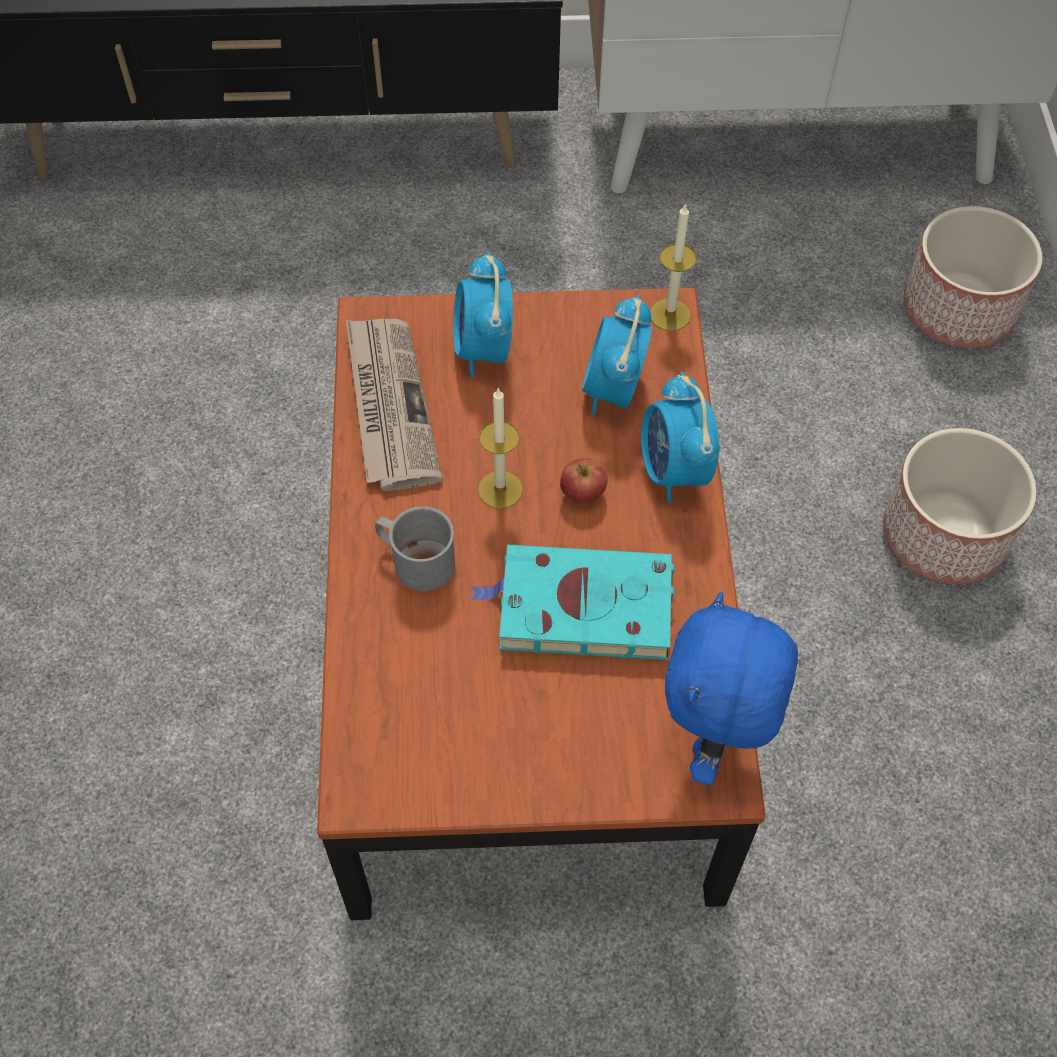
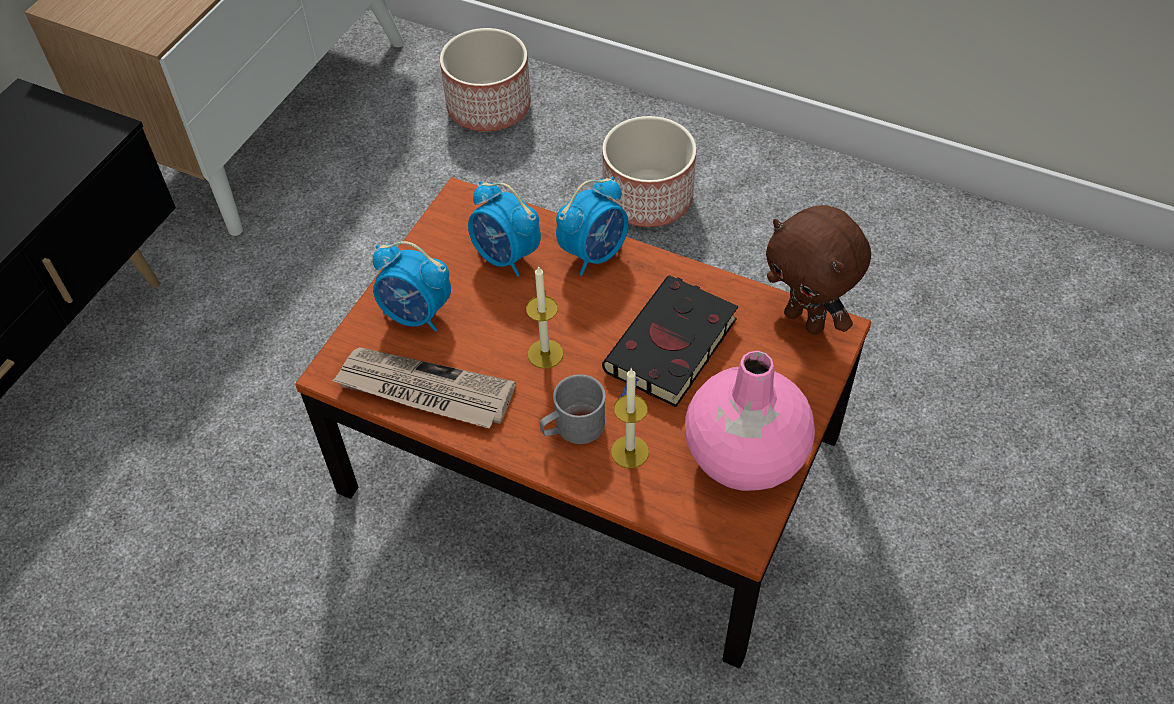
camera: 60 degrees left, 5 degrees down
turquoise book [470,544,674,660] -> black book [602,275,738,407]
apple [560,458,608,503] -> none
alarm clock [641,372,720,503] -> alarm clock turned 60 degrees counterclockwise [556,176,629,276]
candle [650,203,697,331] -> candle moved to [611,368,649,468]
blue plush toy [665,591,798,785] -> brown plush toy [766,205,871,335]
none -> pink vase [685,351,815,491]

